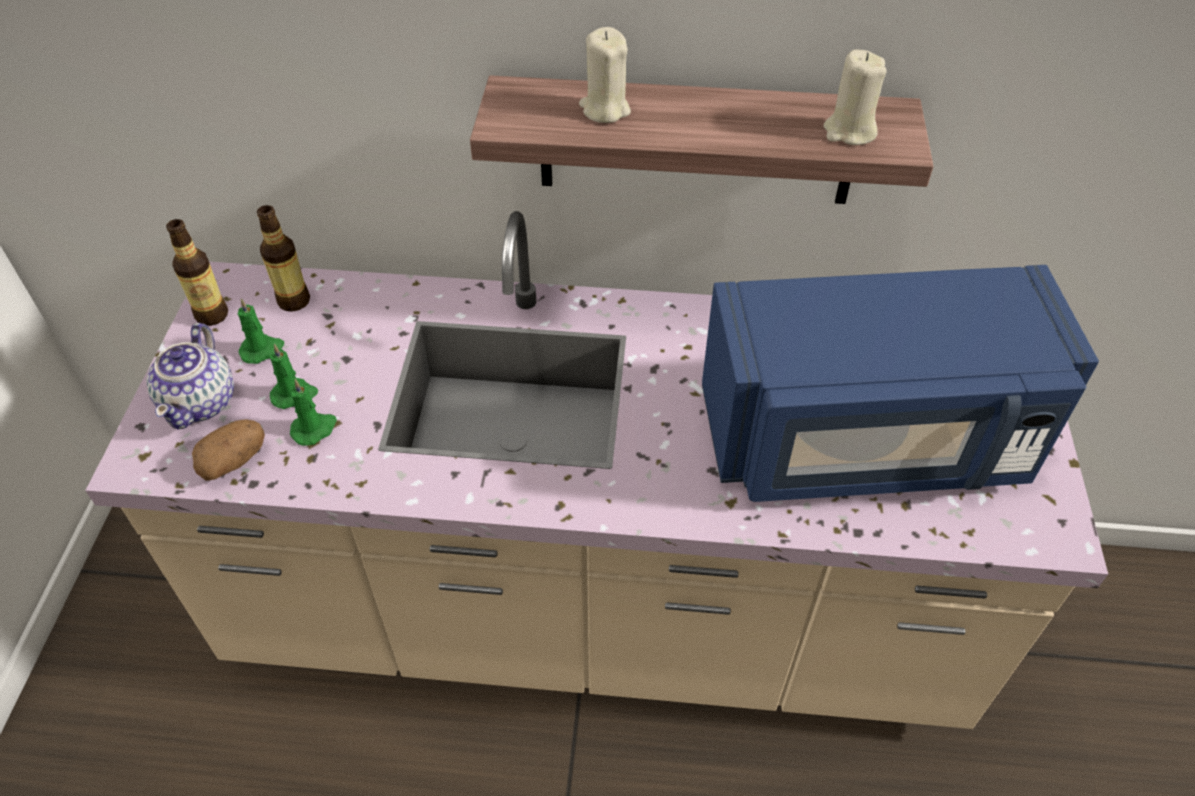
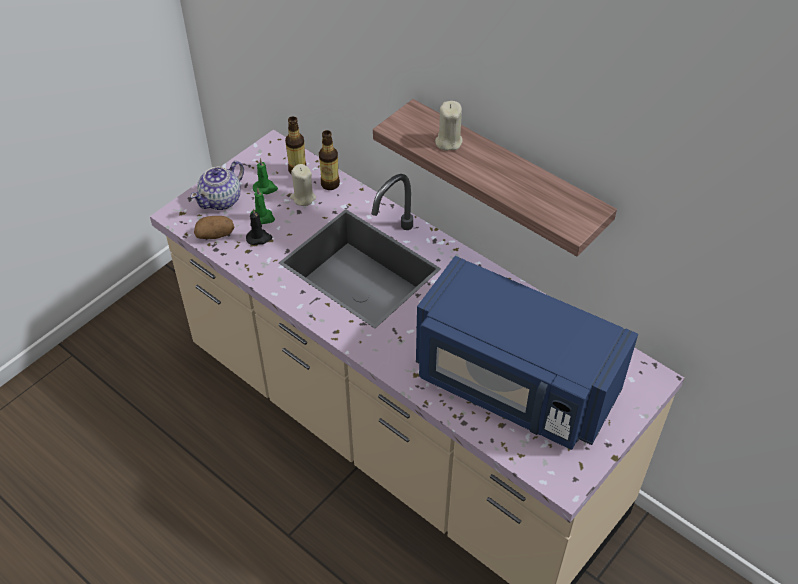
camera: 35 degrees right, 0 degrees up
bottle [166,219,228,326] -> bottle moved to [319,130,340,190]
green candle [290,379,337,446] -> black candle [246,208,272,245]
beige candle [823,49,886,145] -> beige candle moved to [290,164,316,206]

